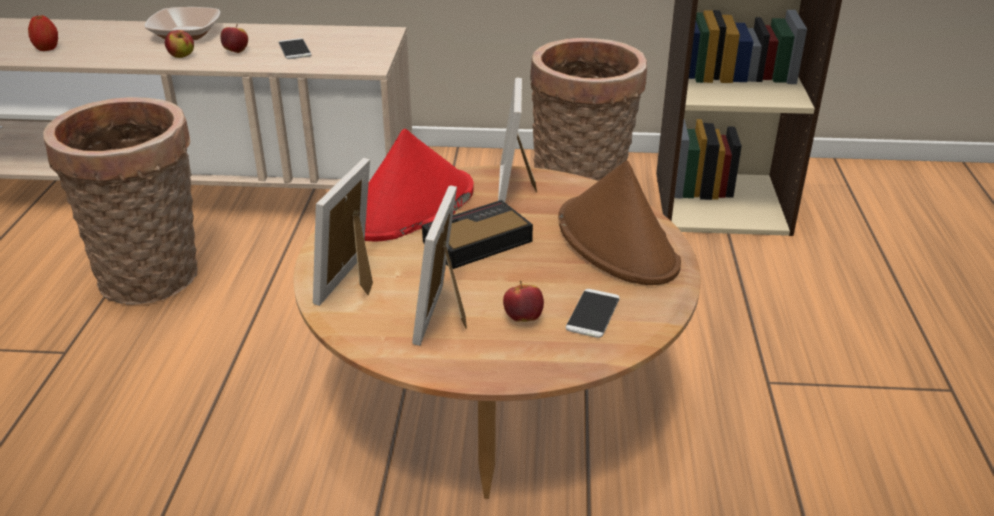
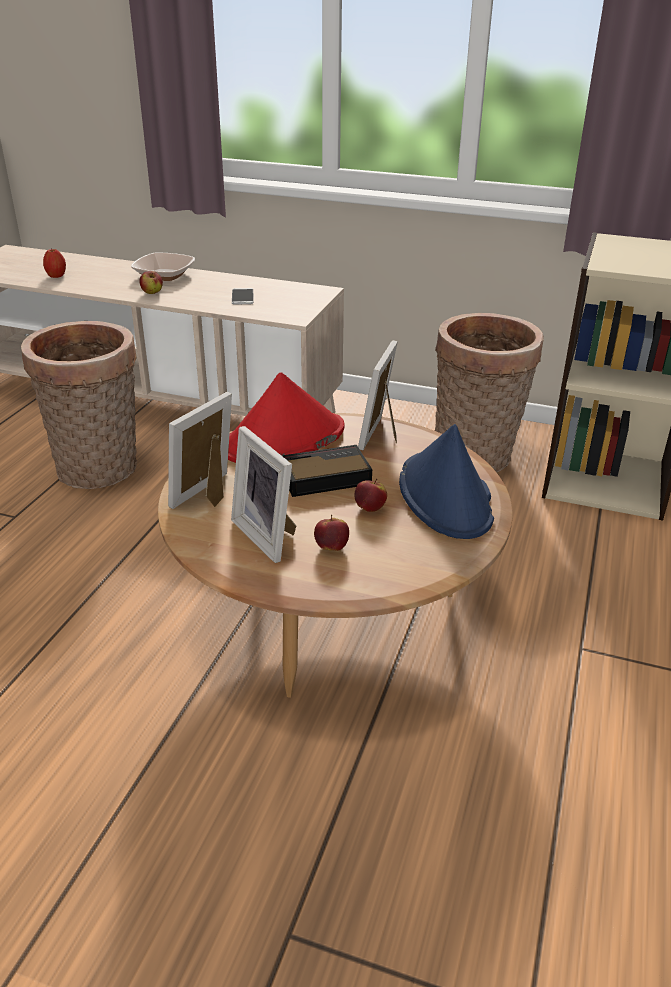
camera: 15 degrees right, 0 degrees up
apple [220,24,248,53] -> apple moved to [355,478,387,512]
picture frame [412,186,467,346] -> picture frame turned 60 degrees counterclockwise [231,426,296,563]
brown hat [558,160,681,285] -> blue hat [399,424,494,539]
phone [566,289,620,338] -> none

